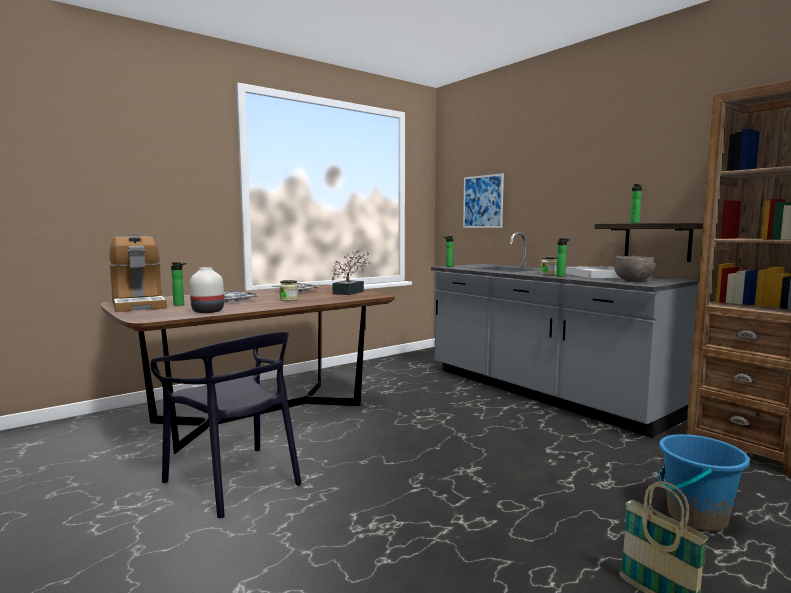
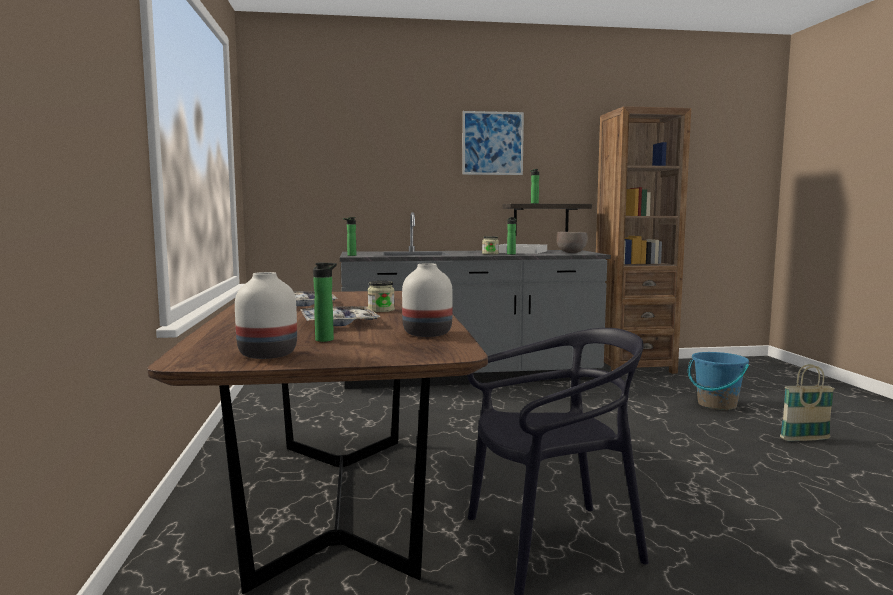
camera: 60 degrees left, 0 degrees up
coffee machine [109,235,167,312] -> white vase [235,272,297,359]
potted plant [332,250,371,295] -> none
picture [463,173,504,228] -> picture moved to [462,111,524,175]

